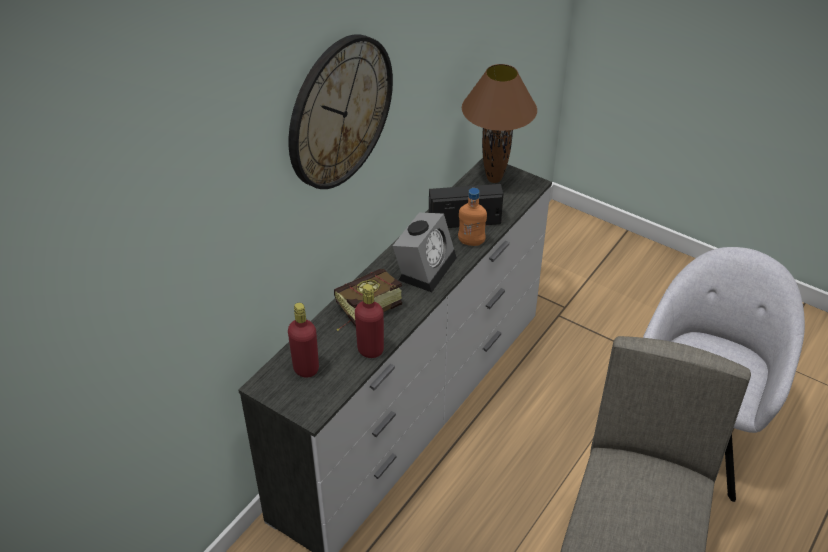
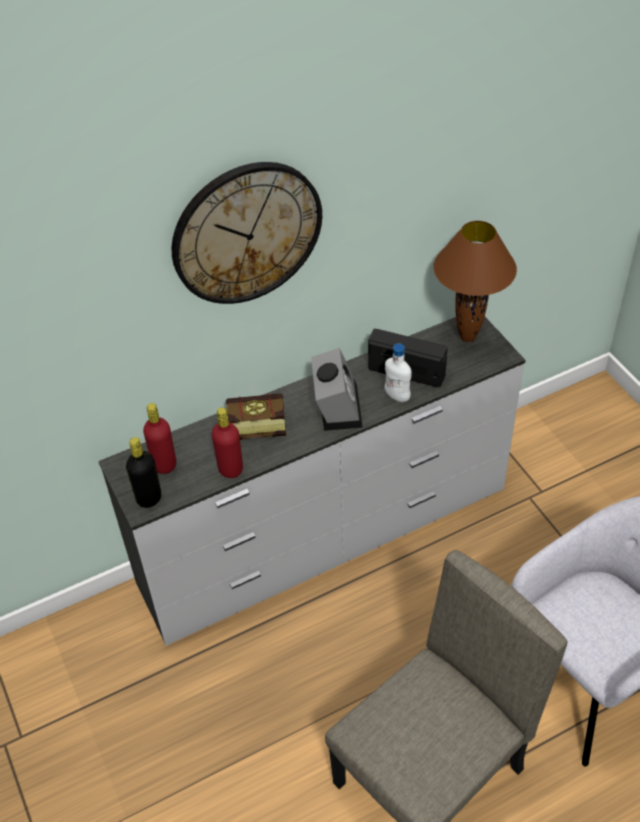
camera: 30 degrees right, 5 degrees up
alarm clock [393,213,457,292] -> alarm clock turned 60 degrees counterclockwise [311,348,363,431]
orange bottle [458,188,487,246] -> white bottle [384,343,412,402]
none -> black bottle [126,437,161,508]

